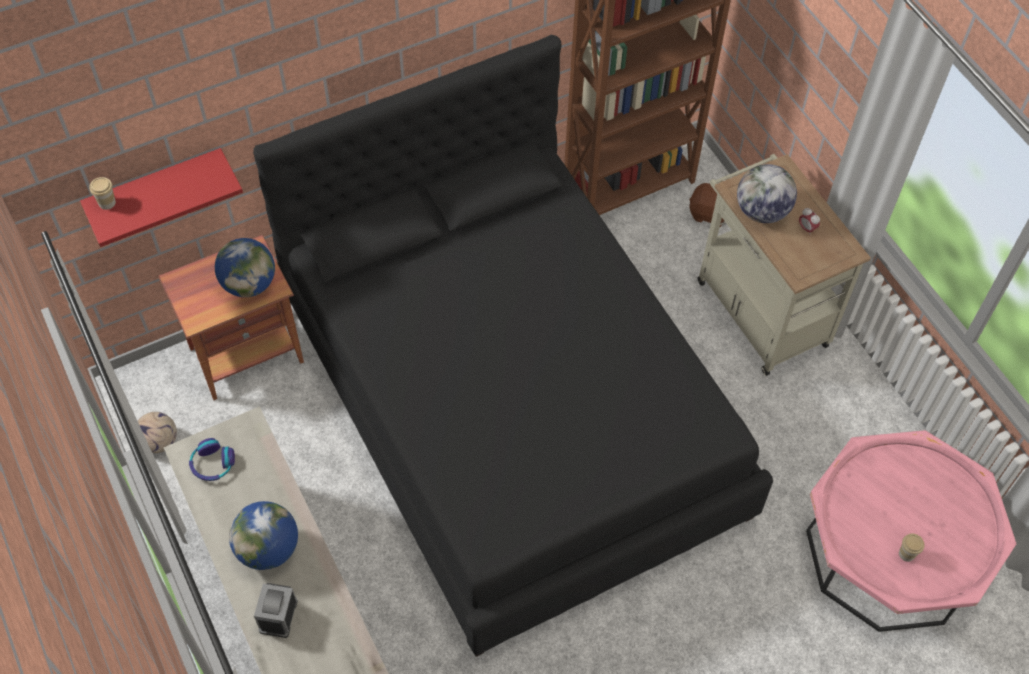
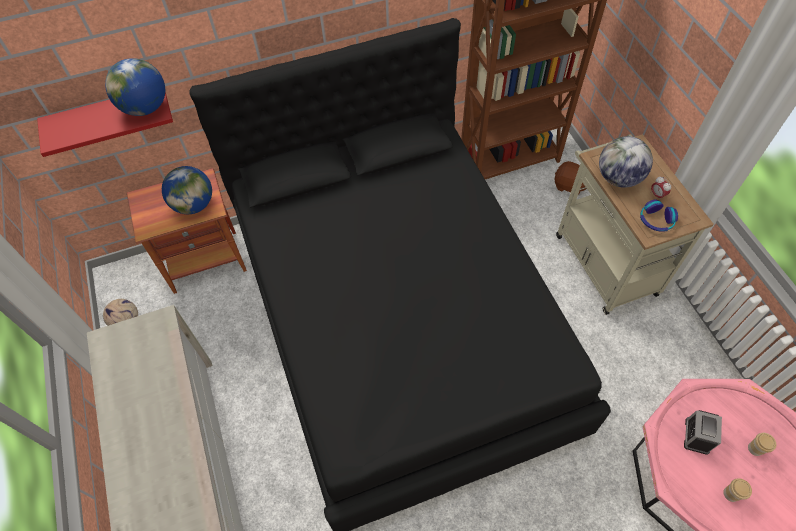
camera: 10 degrees right, 0 degrees up
cup [89,177,116,210] -> cup moved to [748,433,776,456]
headphones [189,438,235,481] -> headphones moved to [640,200,678,232]
globe [229,501,298,570] -> globe moved to [105,58,165,116]
alarm clock [254,583,298,638] -> alarm clock moved to [684,410,722,455]

